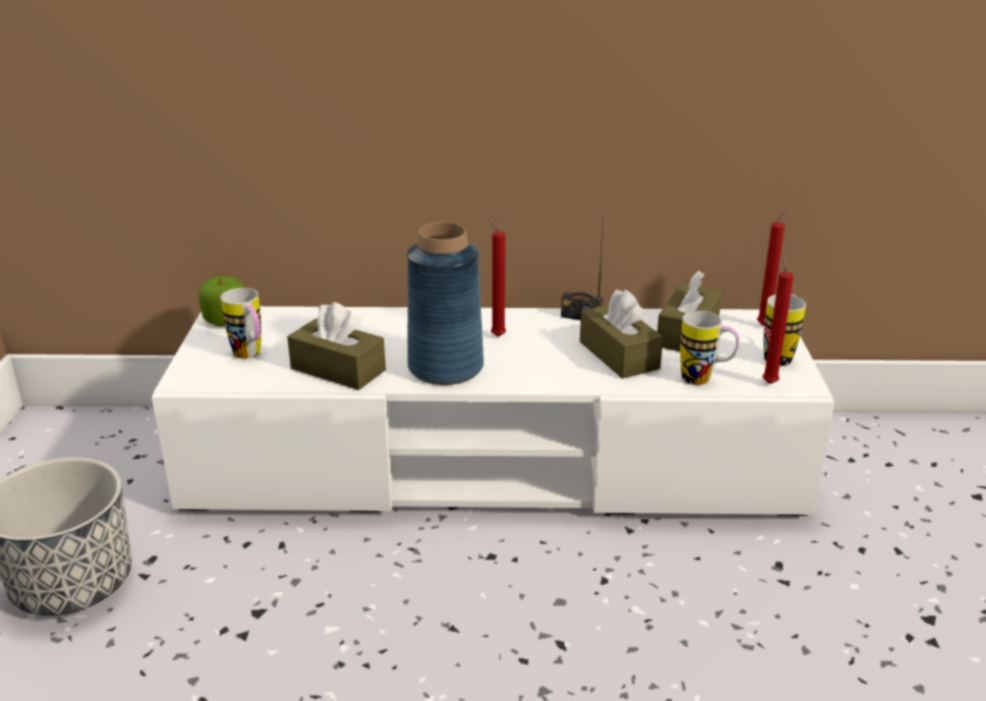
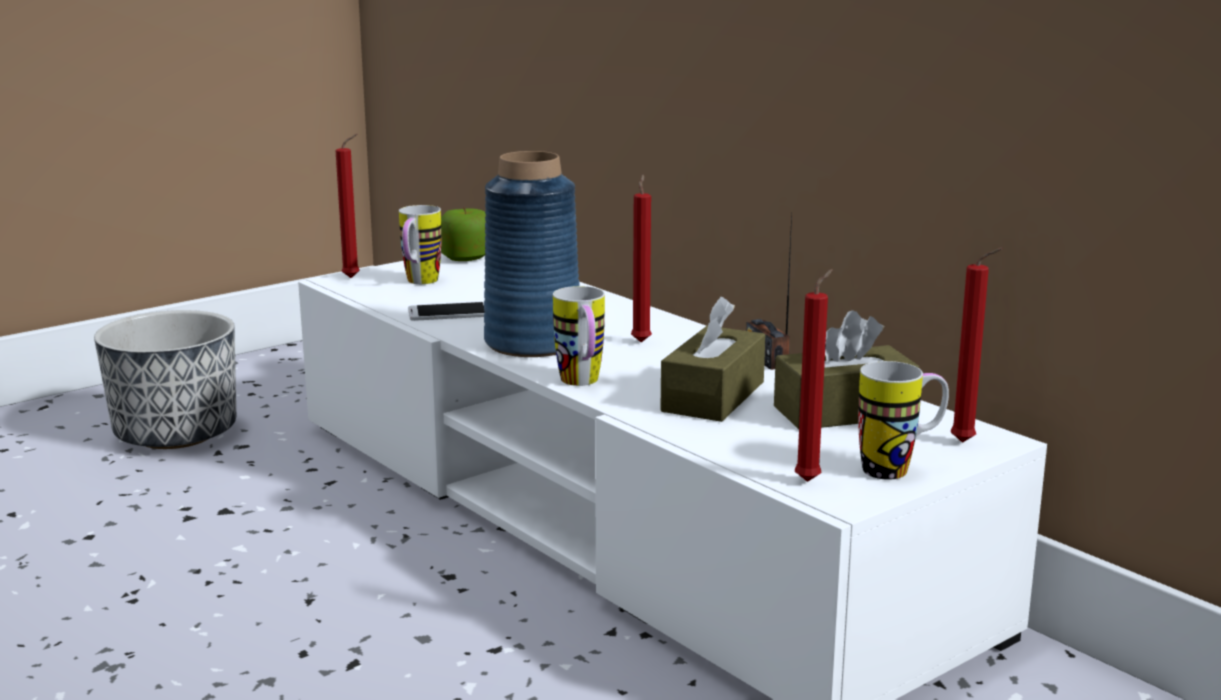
camera: 50 degrees right, 10 degrees down
brown tissue box [287,302,386,390] -> phone [408,302,485,321]
mug [680,311,739,385] -> mug moved to [553,286,605,386]
none -> red candle [336,134,360,278]

